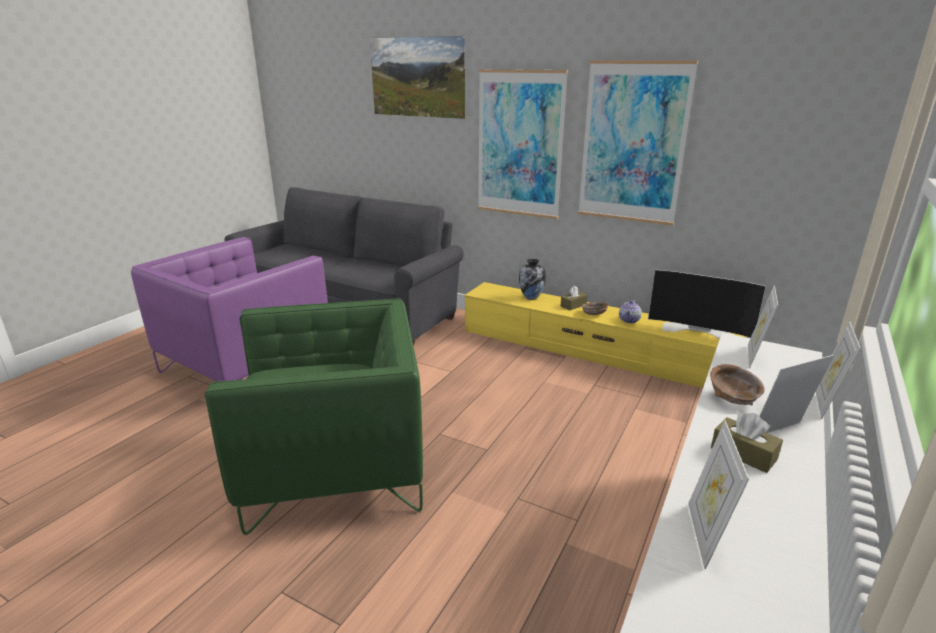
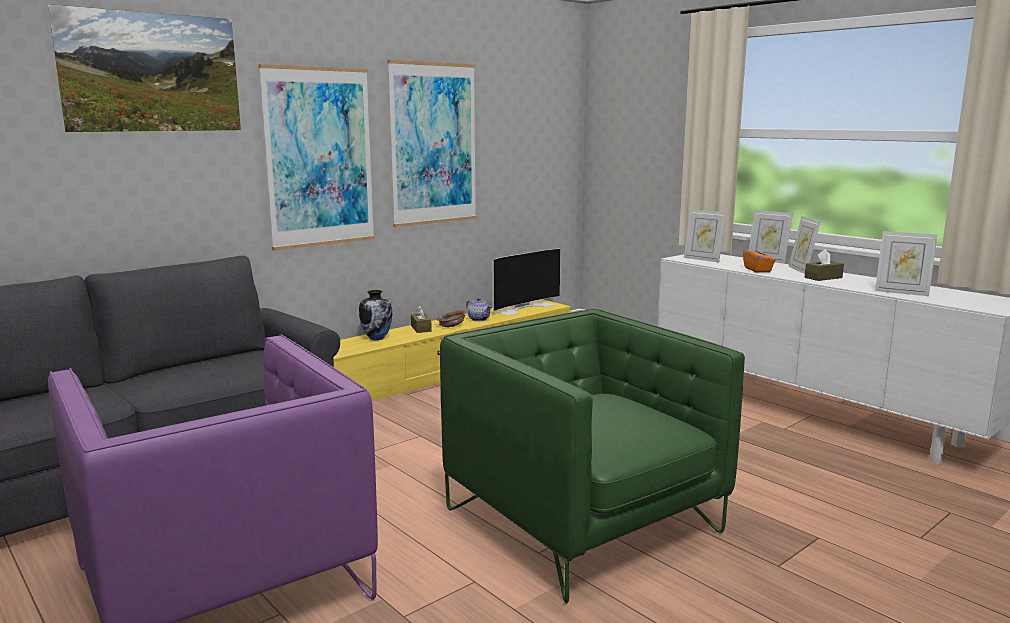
camera: 70 degrees left, 10 degrees down
green armchair [205,298,423,535] -> green armchair turned 45 degrees counterclockwise [440,309,745,604]
brown bowl [710,364,765,406] -> orange tissue box [743,244,776,272]

